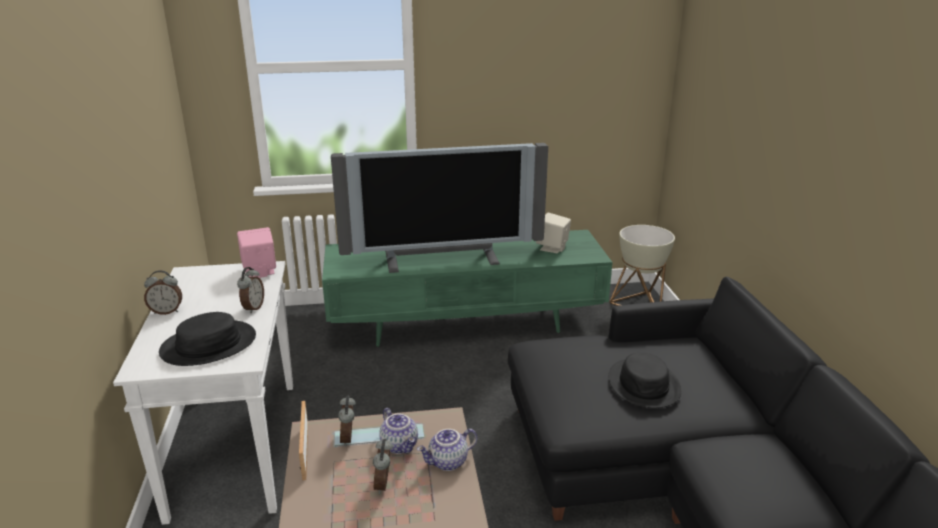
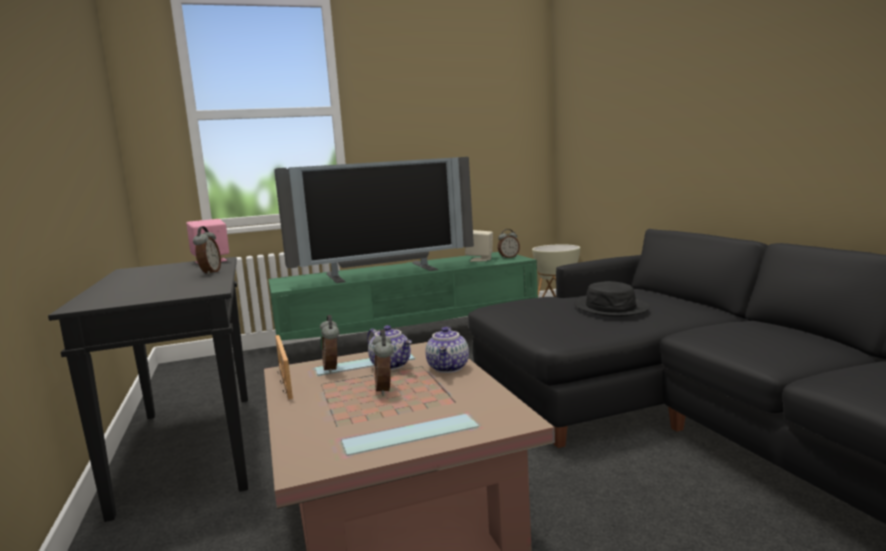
camera: 10 degrees left, 15 degrees down
white console table [113,261,293,525] -> black console table [48,257,248,522]
alarm clock [144,270,182,315] -> alarm clock moved to [498,229,520,259]
black hat [159,312,256,366] -> none
teapot [417,429,477,471] -> teapot turned 45 degrees counterclockwise [425,327,469,373]

